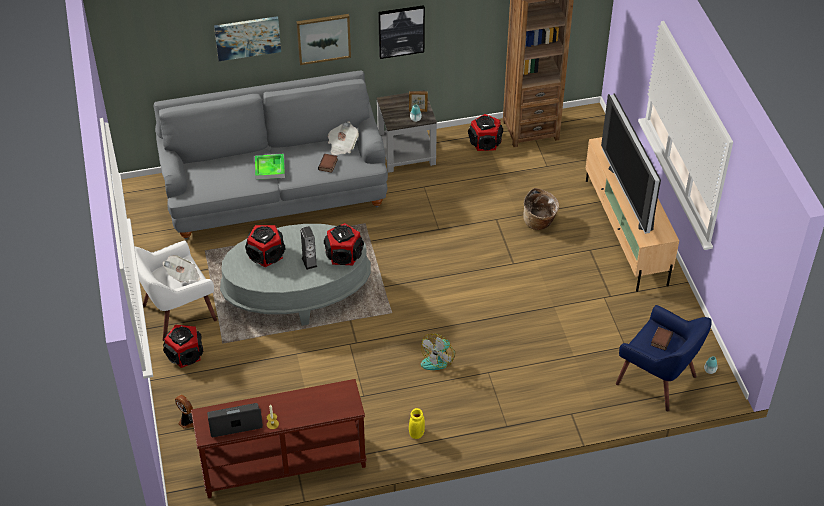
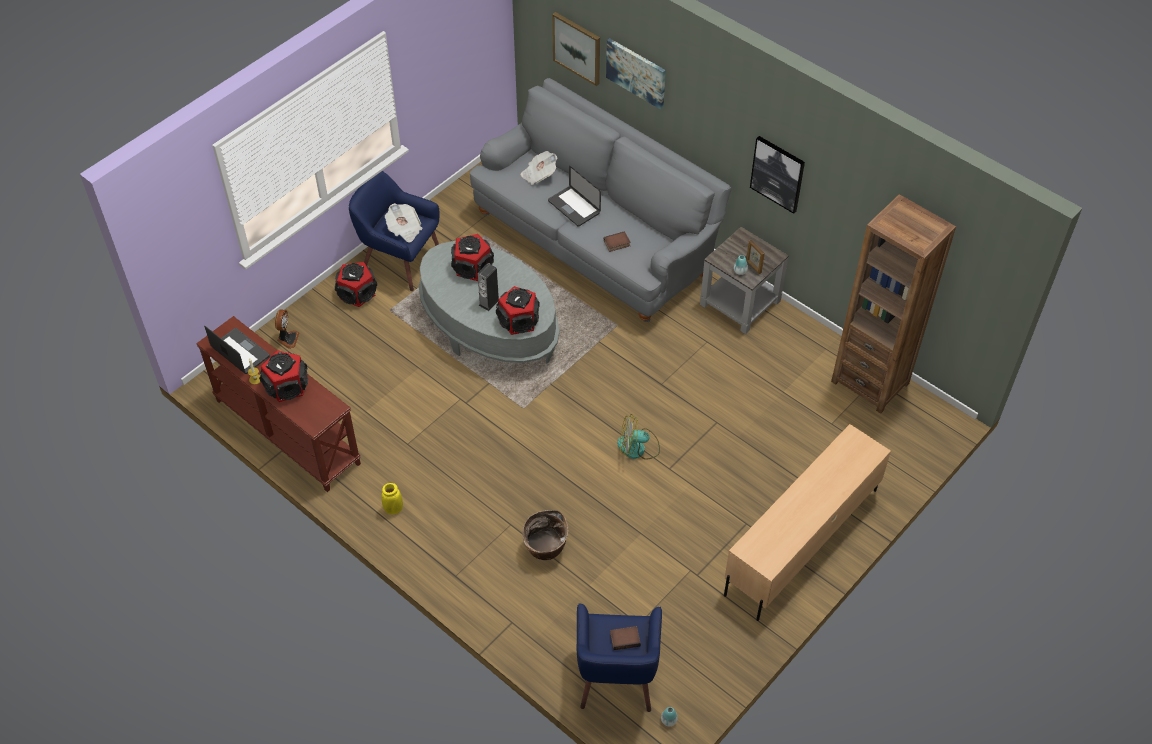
camera: 55 degrees right, 5 degrees up
white armchair [134,241,217,341] -> blue armchair [349,171,439,291]
tray [255,154,285,180] -> laptop [548,166,601,227]
picture [296,14,351,65] -> picture moved to [552,12,600,86]
newspaper [328,121,359,155] -> newspaper moved to [521,151,558,185]
fan [421,334,455,370] -> fan moved to [617,414,660,460]
speaker [468,114,503,151] -> speaker moved to [259,350,308,402]
basket [524,188,559,230] -> basket moved to [523,510,569,560]
television [601,93,661,234] -> none

